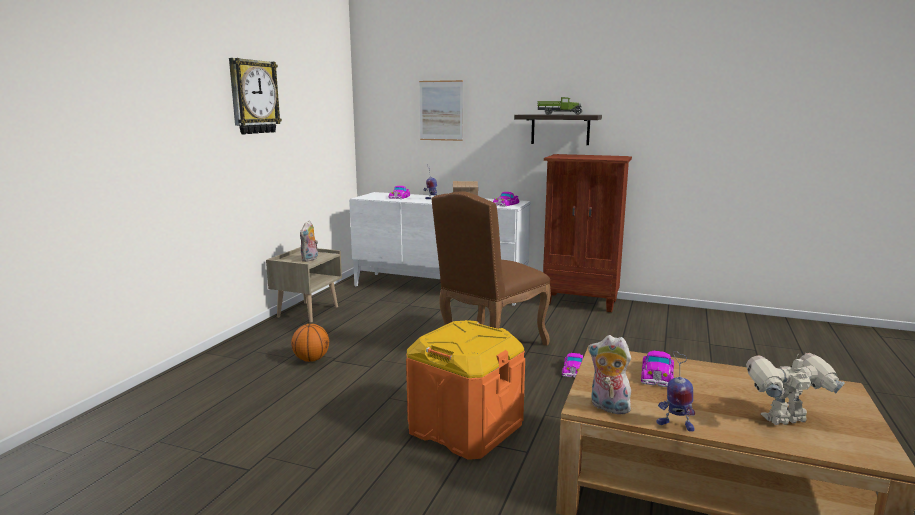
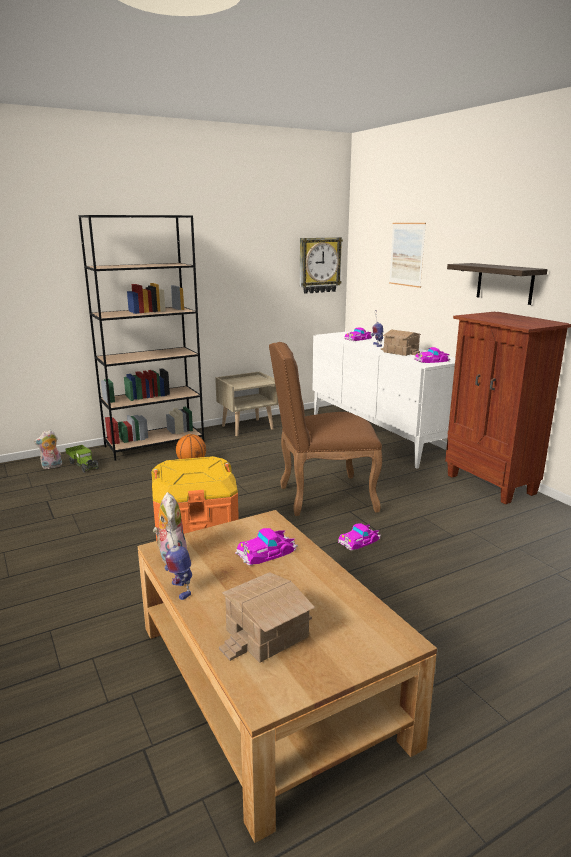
camera: 40 degrees right, 5 degrees up
wall clock [229,58,282,134] -> wall clock moved to [300,237,343,294]
plush toy [300,221,318,262] -> plush toy moved to [34,430,62,469]
toy truck [537,97,582,115] -> toy truck moved to [66,445,99,473]
toy robot [746,353,845,425] -> toy house [219,572,315,663]
none -> beige bookcase [79,215,204,460]

